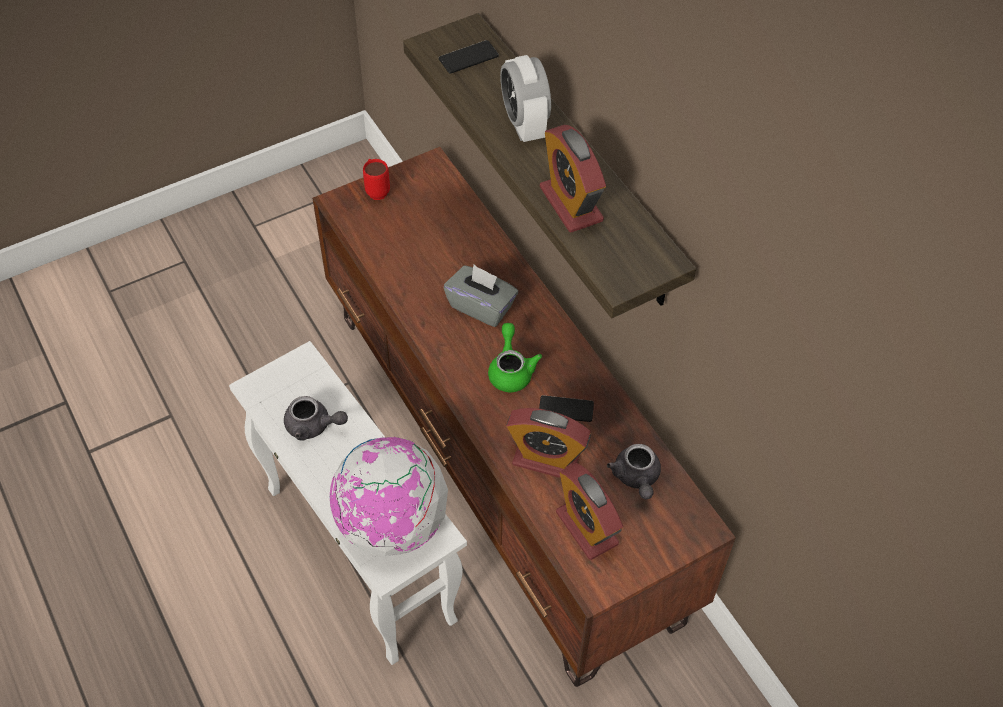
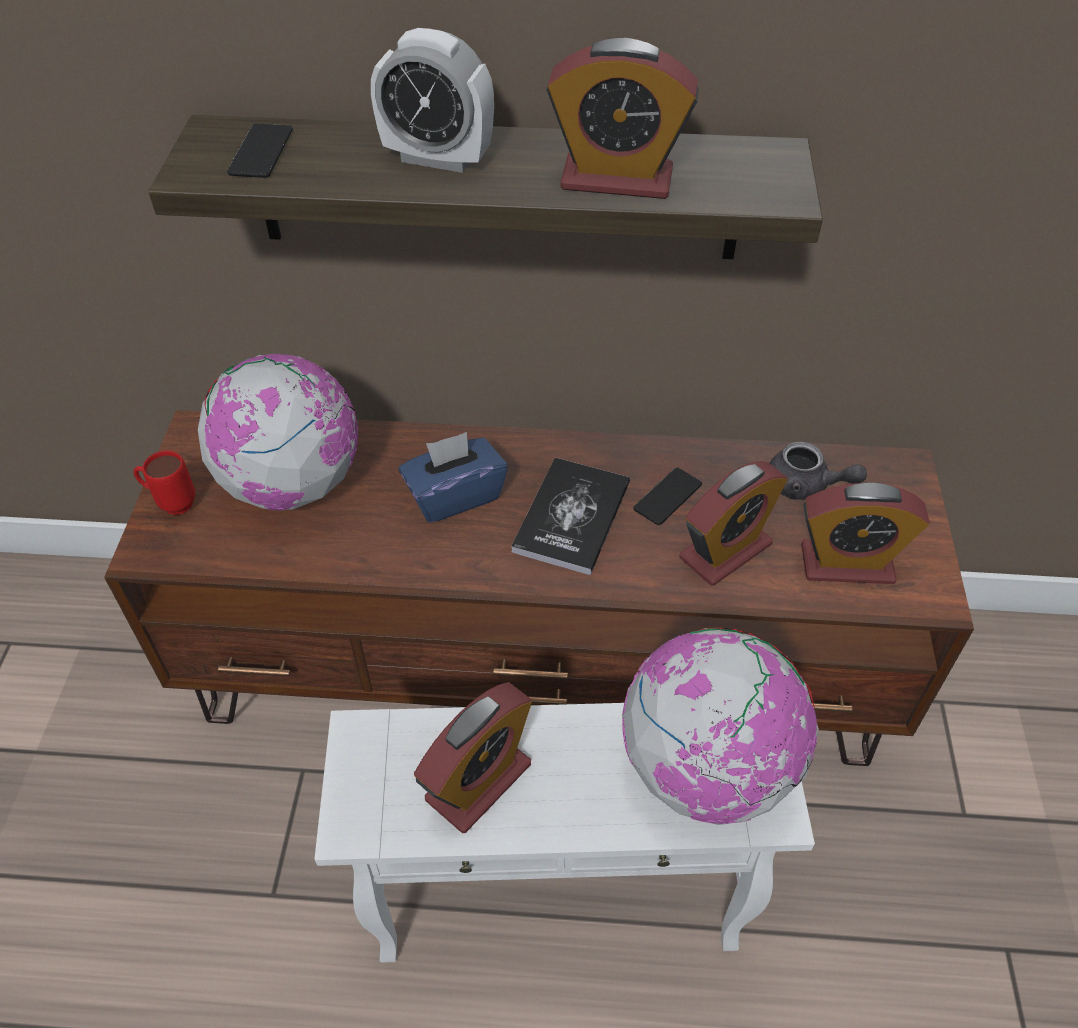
camera: 55 degrees left, 5 degrees down
grey teapot [284,396,348,441] -> alarm clock [414,682,532,833]
grey tissue box [444,264,518,327] -> blue tissue box [399,432,508,523]
green teapot [488,323,542,392] -> book [511,458,630,575]
none -> globe [198,354,358,510]

